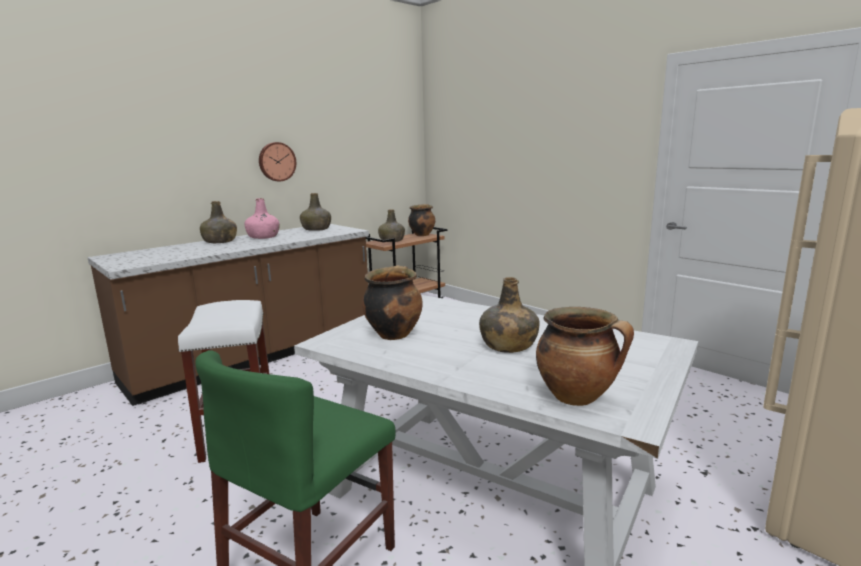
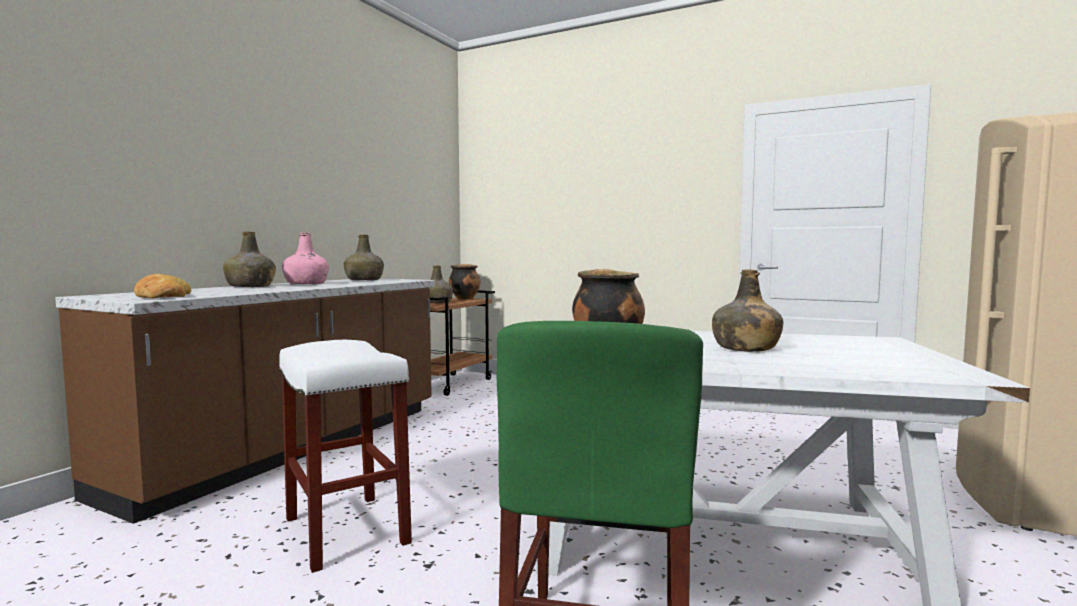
camera: 20 degrees left, 10 degrees down
wall clock [259,142,296,181] -> none
cooking pot [536,307,634,406] -> none
none -> bread [134,274,191,298]

